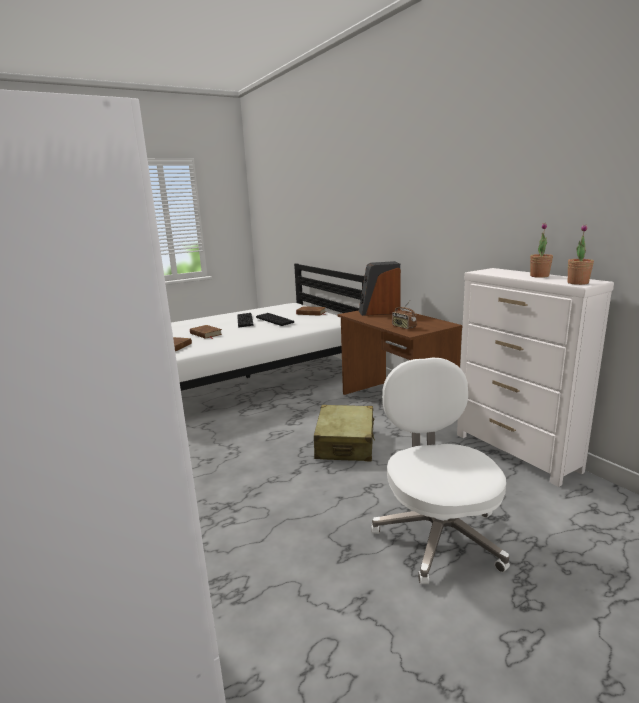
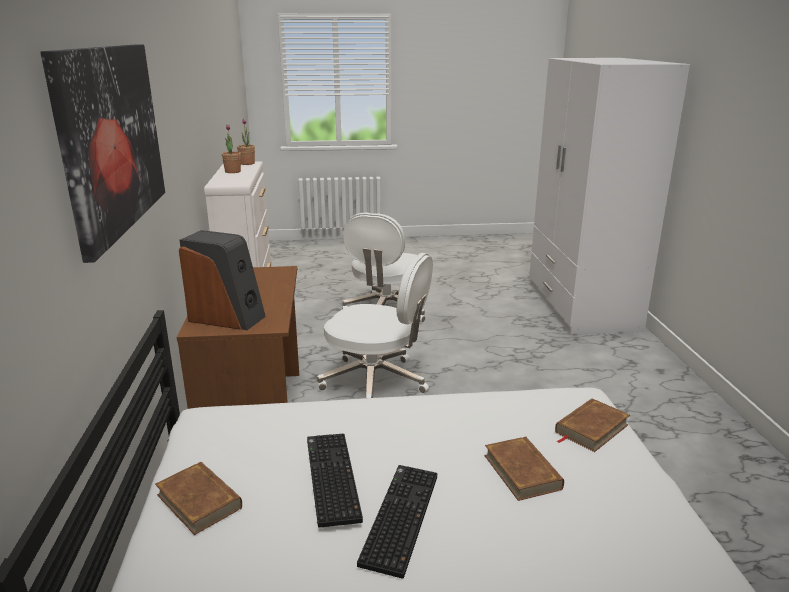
camera: 155 degrees left, 5 degrees up
beige suitcase [314,405,375,462] -> white office chair [317,253,433,398]
radio [392,301,417,329] -> none
none -> picture [40,44,165,263]

